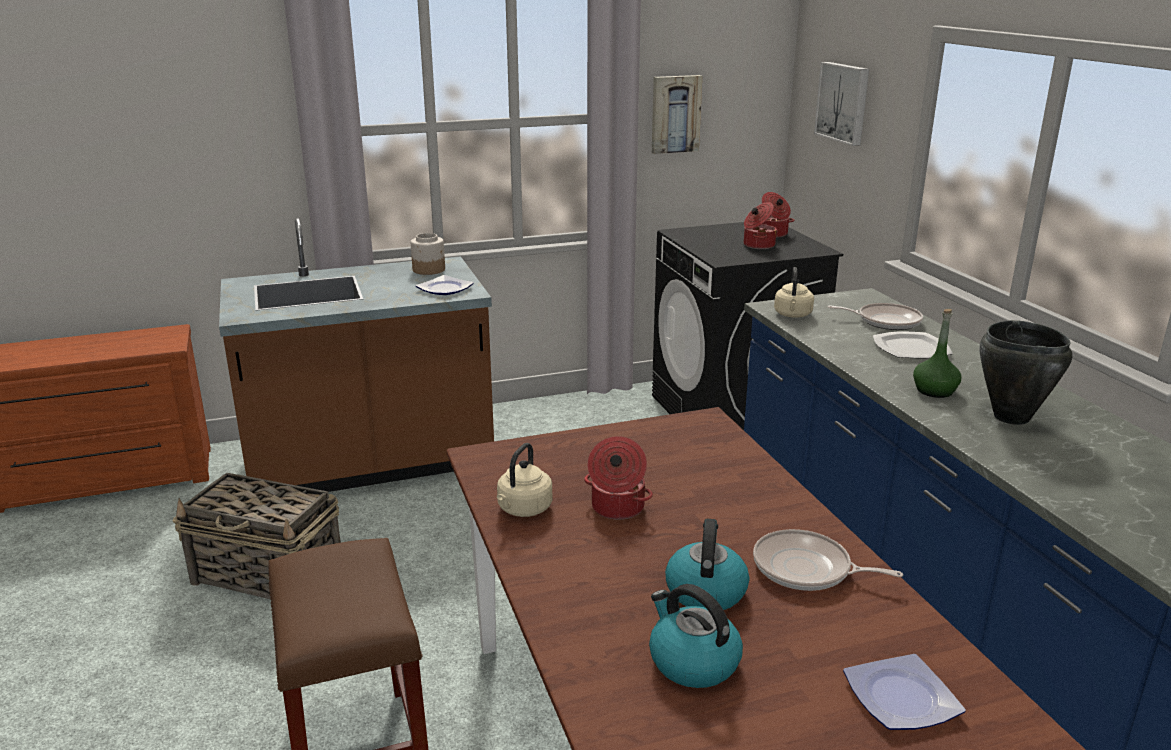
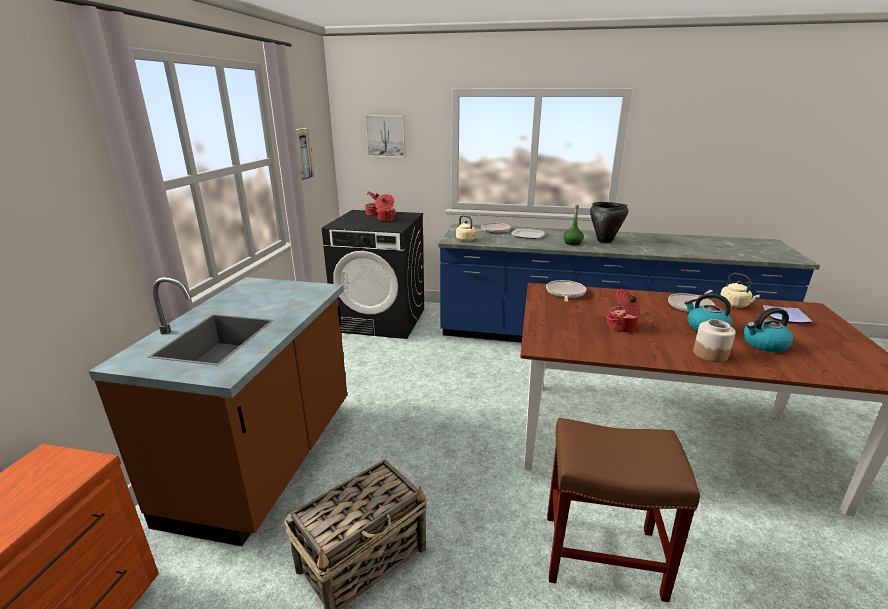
camera: 60 degrees left, 0 degrees up
jar [411,233,445,275] -> jar moved to [693,319,736,362]
plate [415,275,474,295] -> none
beige kettle [497,443,552,517] -> beige kettle moved to [720,273,760,308]
none -> frying pan [546,280,586,302]

